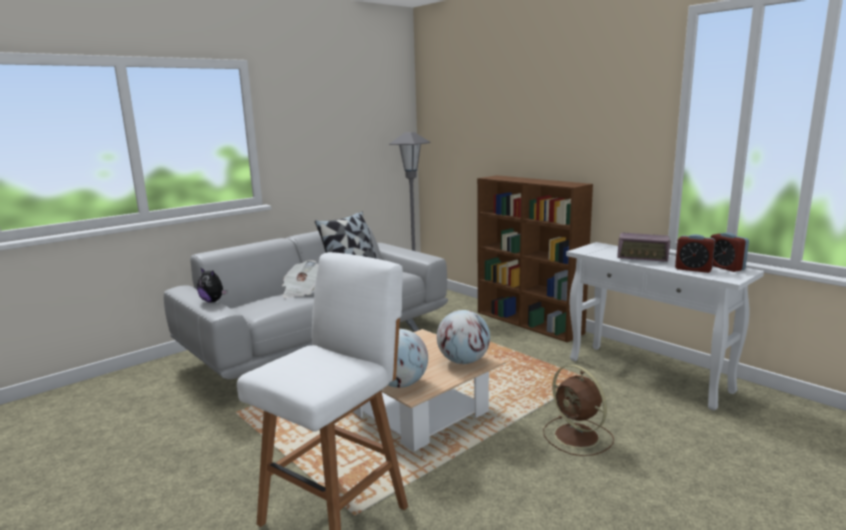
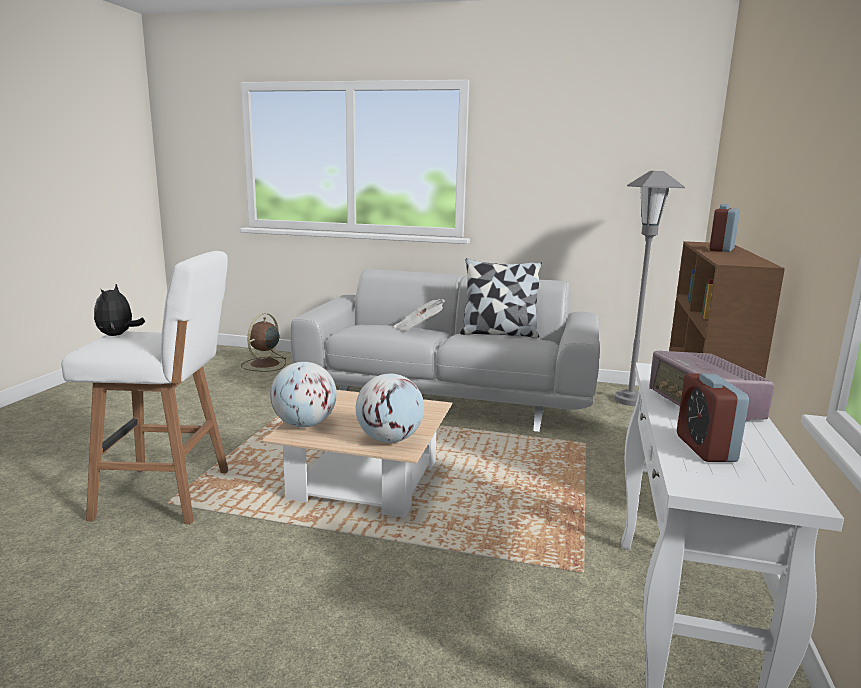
camera: 55 degrees right, 0 degrees up
plush toy [197,267,227,303] -> plush toy moved to [94,284,145,336]
brown fan [543,365,614,456] -> brown fan moved to [241,313,287,372]
alarm clock [710,233,749,272] -> alarm clock moved to [709,204,740,252]

